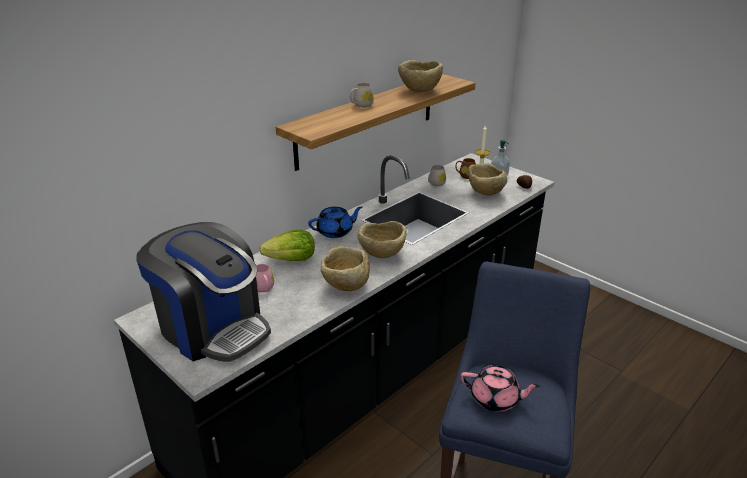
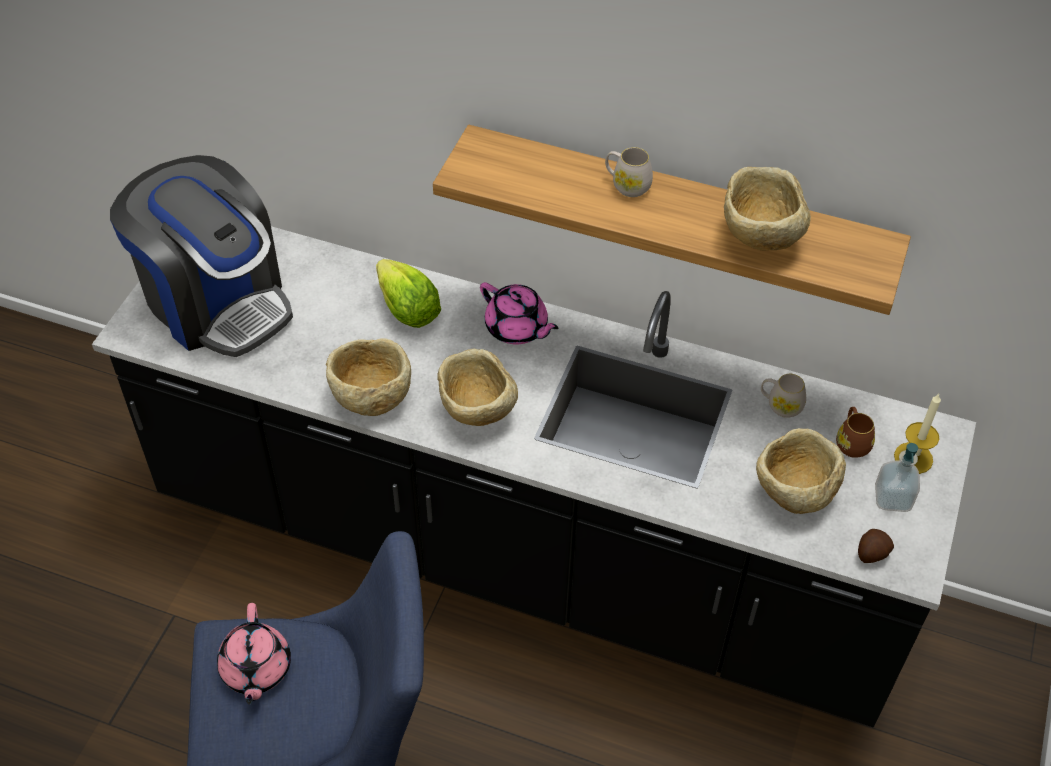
camera: 65 degrees right, 20 degrees up
coffee machine [136,222,271,362] -> coffee machine turned 60 degrees counterclockwise [110,155,293,357]
pink mug [256,264,274,293] -> none
blue teapot [308,206,362,238] -> pink teapot [480,282,559,344]

